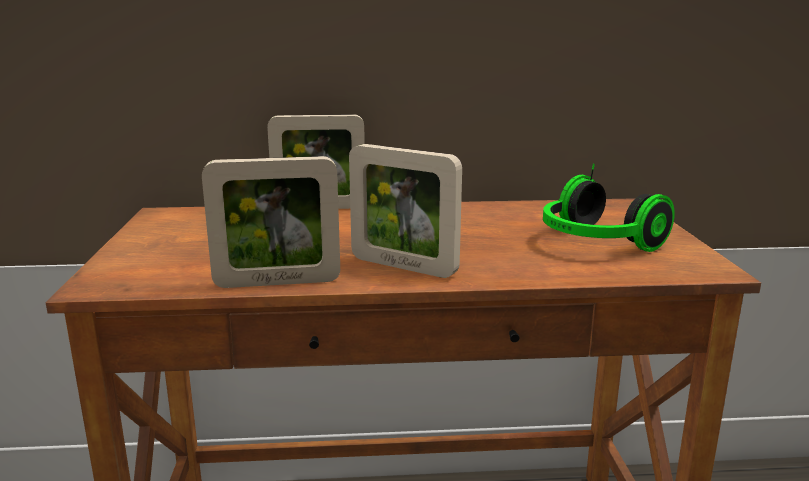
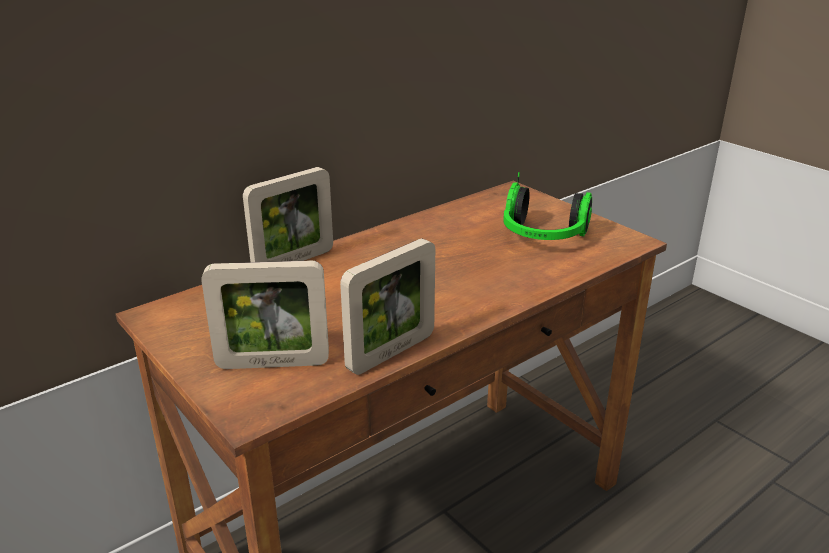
camera: 35 degrees left, 10 degrees up
picture frame [349,144,462,278] -> picture frame moved to [201,260,329,369]

